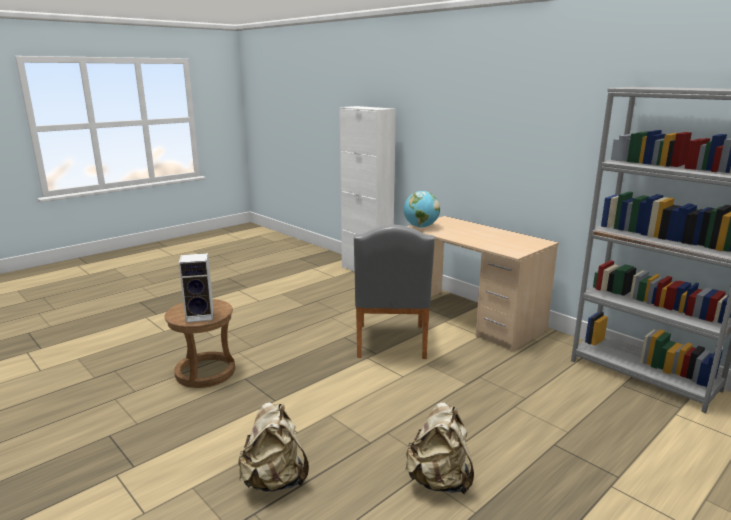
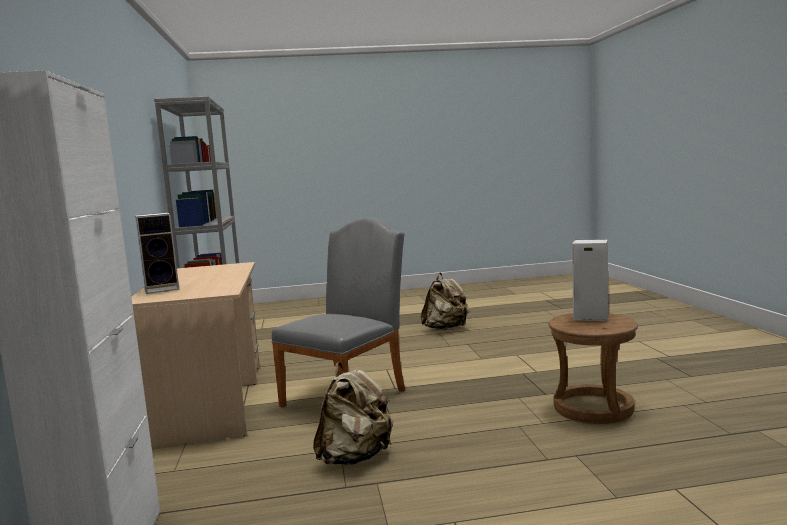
camera: 145 degrees left, 10 degrees down
beige backpack [238,402,309,492] -> beige backpack moved to [313,362,393,465]
globe [404,191,440,228] -> none
none -> speaker [135,213,179,294]

